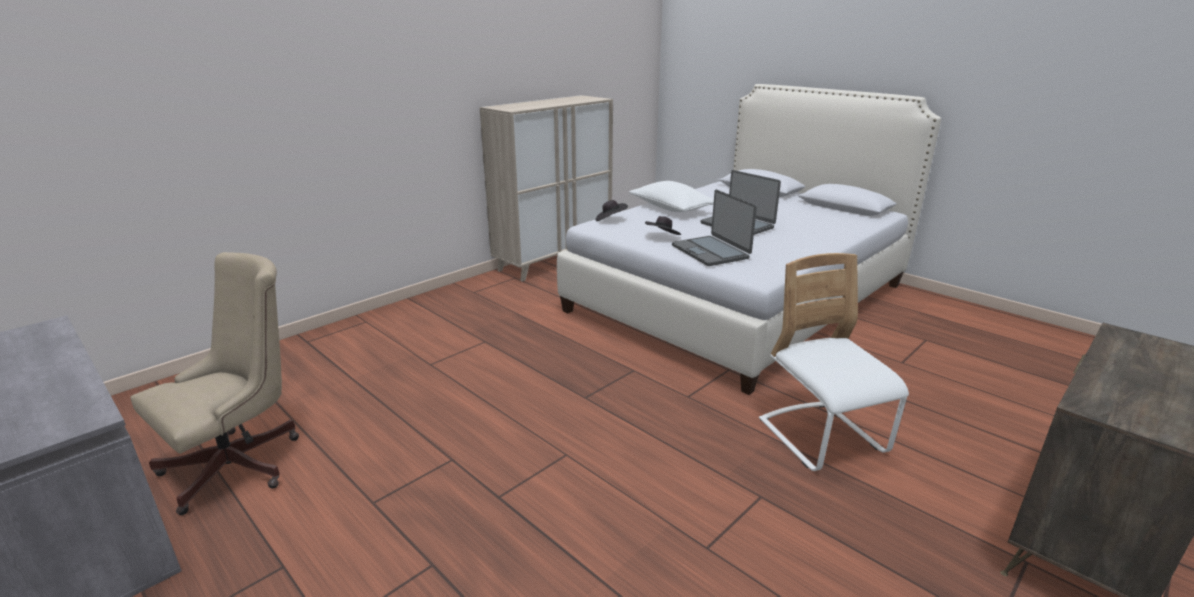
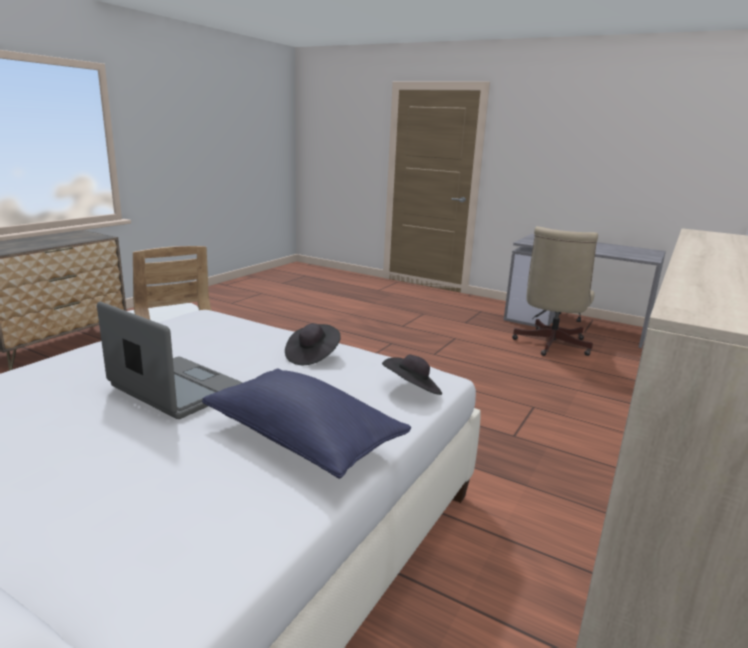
camera: 165 degrees right, 5 degrees down
white pillow [629,181,714,212] -> blue pillow [202,369,411,479]
laptop [672,189,757,266] -> none

